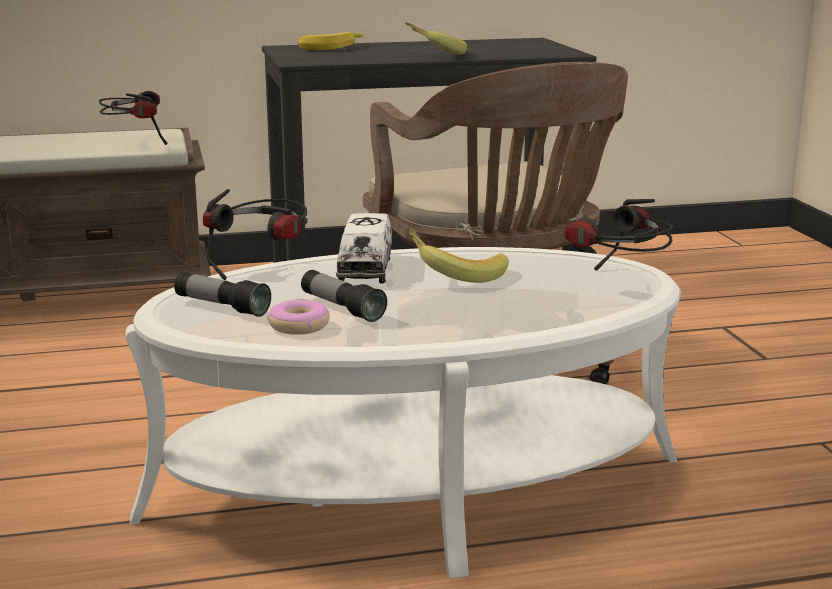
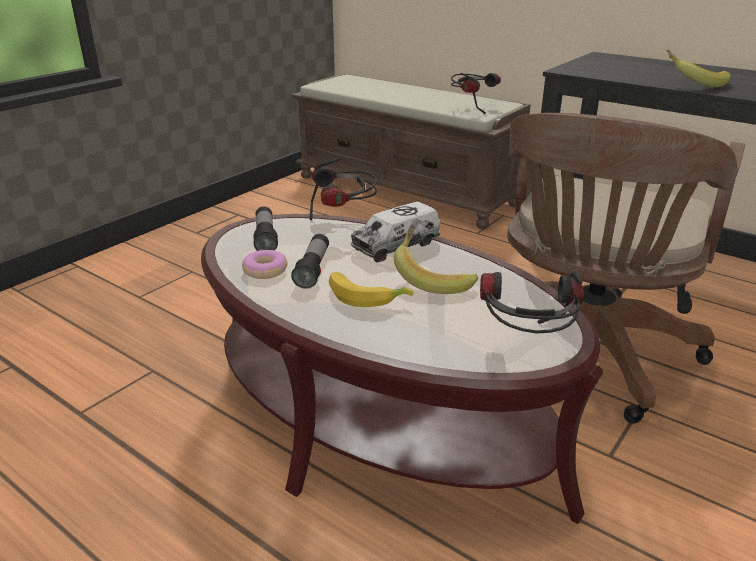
camera: 50 degrees right, 10 degrees up
white coffee table [126,247,681,579] -> brown coffee table [201,214,603,524]
banana [298,32,363,50] -> banana moved to [329,272,414,307]

